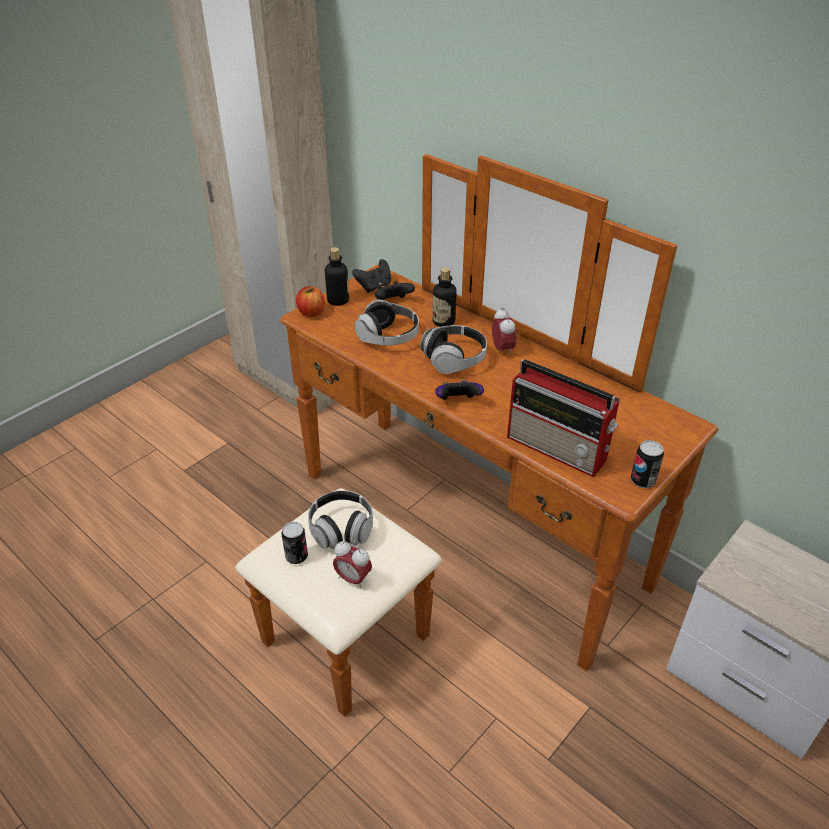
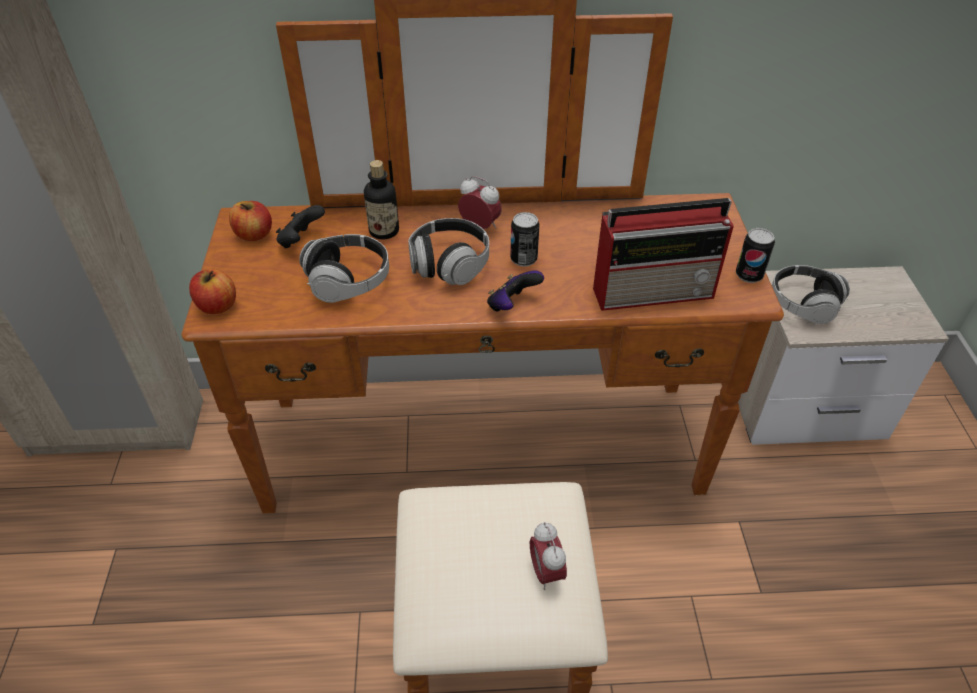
camera: 45 degrees left, 5 degrees up
can [282,522,308,564] -> can moved to [510,212,540,267]
headphones [308,490,373,549] -> headphones moved to [772,265,850,324]
bottle [325,247,349,306] -> none
alarm clock [333,541,372,589] -> alarm clock turned 90 degrees clockwise [530,522,567,590]
black game controller [352,259,391,293] -> apple [229,201,272,241]

